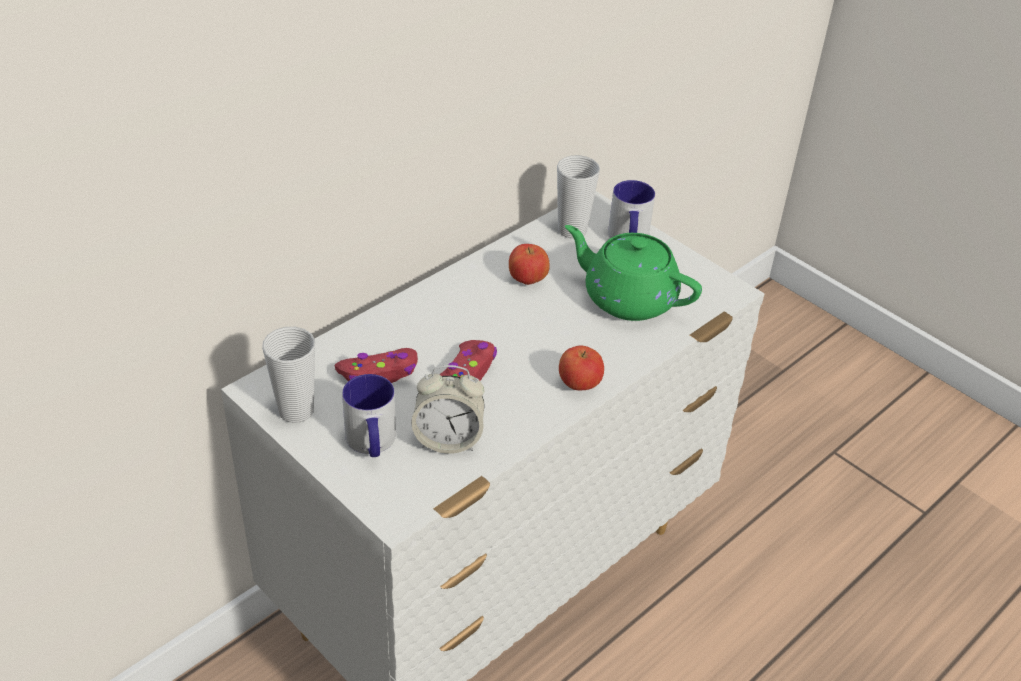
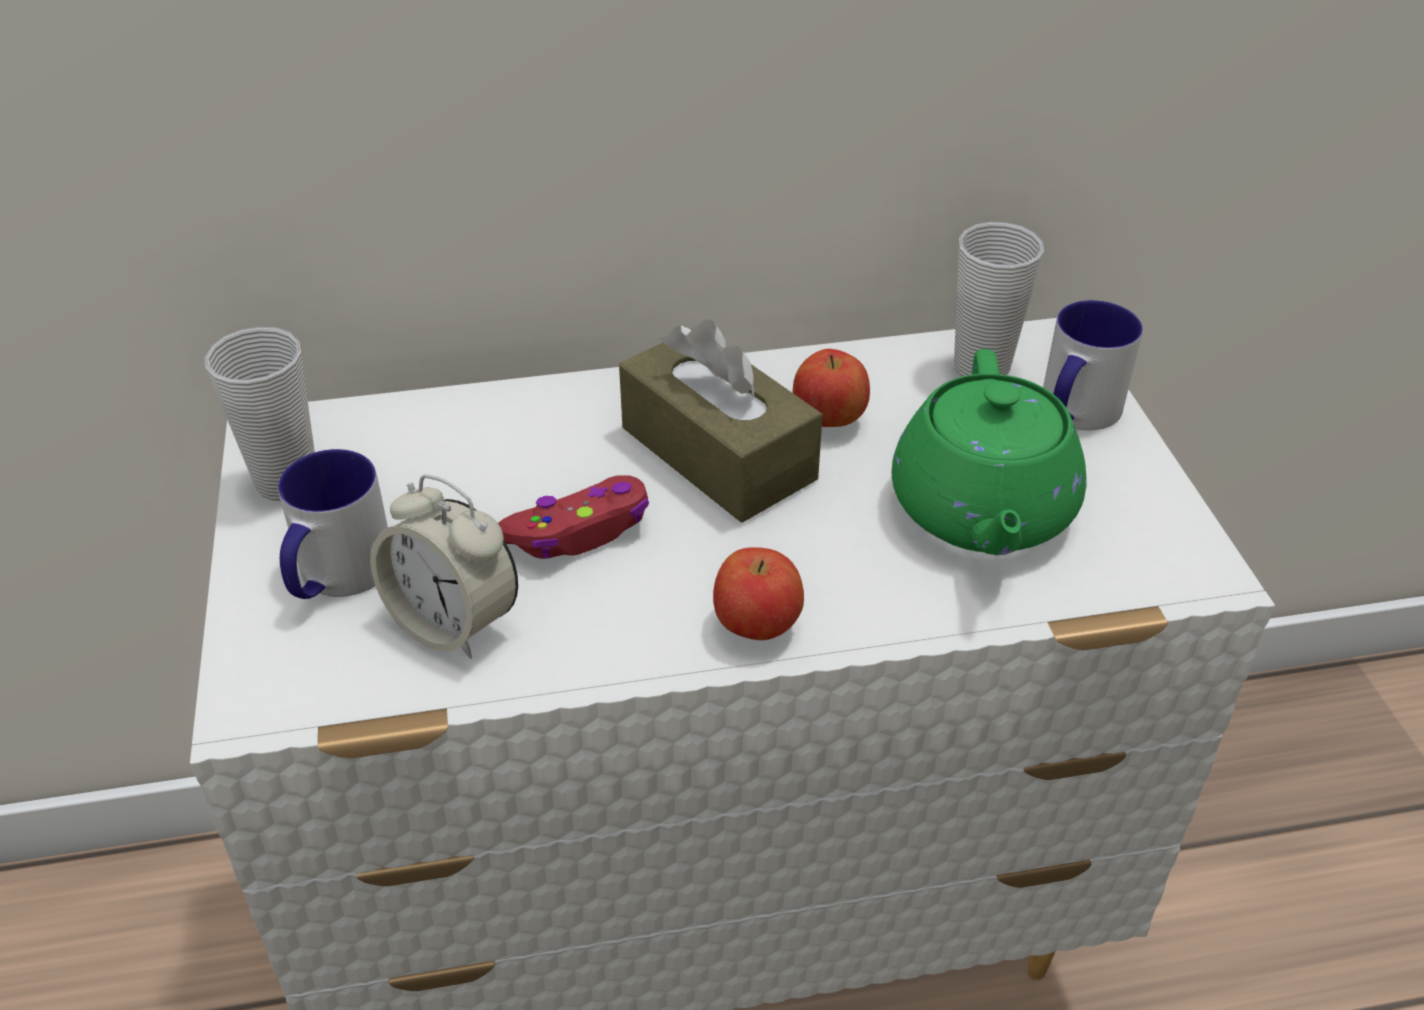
camera: 35 degrees right, 0 degrees up
red game controller [335,348,418,383] -> none
green teapot [565,225,702,321] -> green teapot turned 150 degrees counterclockwise [892,349,1087,555]
none -> brown tissue box [619,319,823,523]

